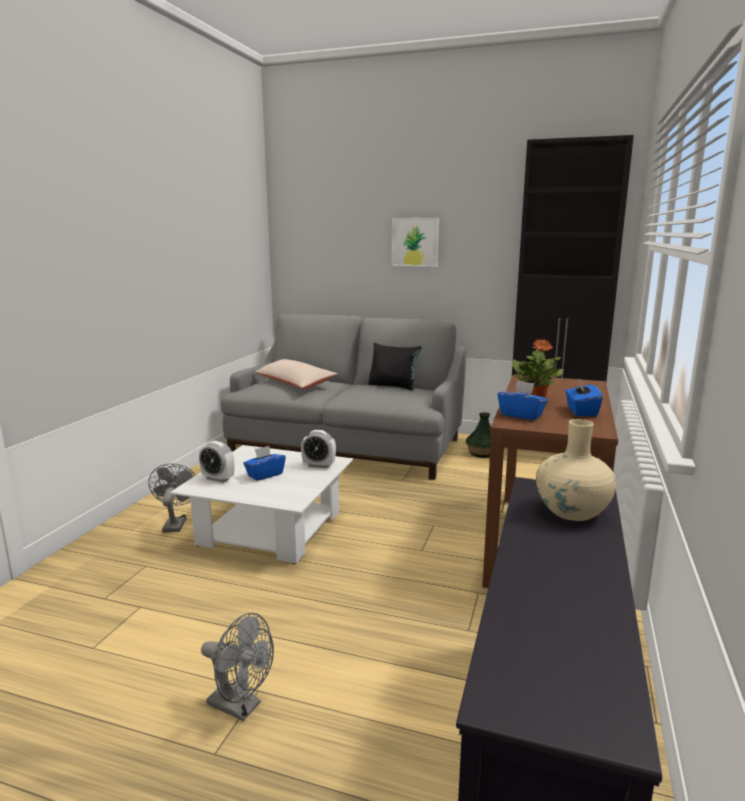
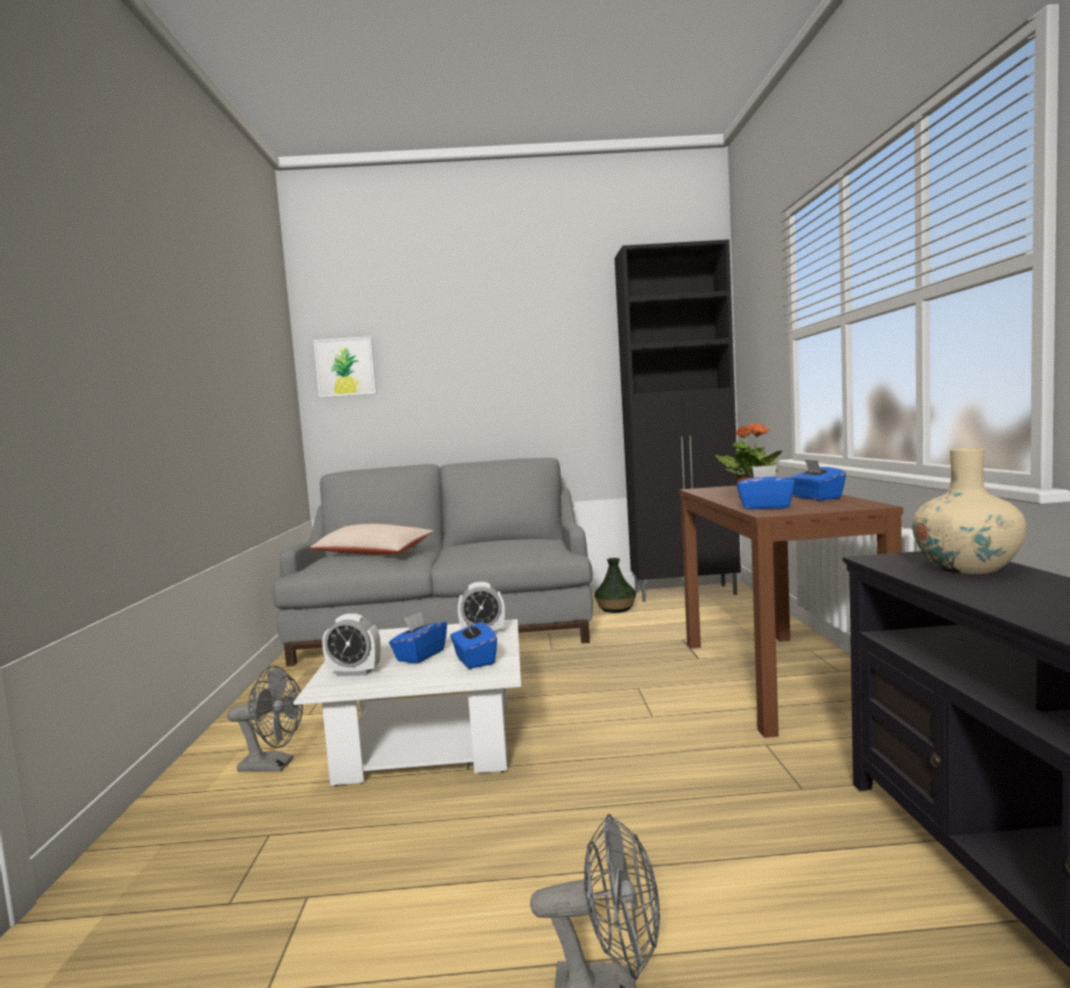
camera: 20 degrees left, 10 degrees down
grey fan [148,464,196,532] -> grey fan turned 120 degrees clockwise [227,666,303,772]
black pillow [368,343,422,390] -> none
picture [392,218,439,267] -> picture moved to [314,336,377,398]
none -> blue tissue box [450,616,497,669]

